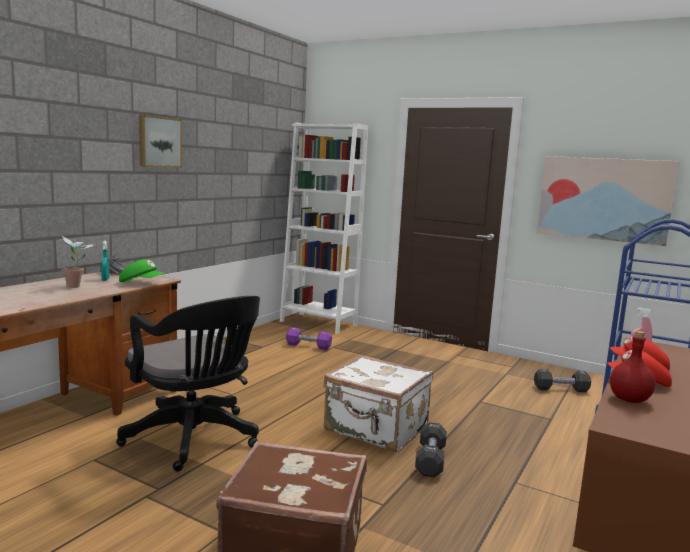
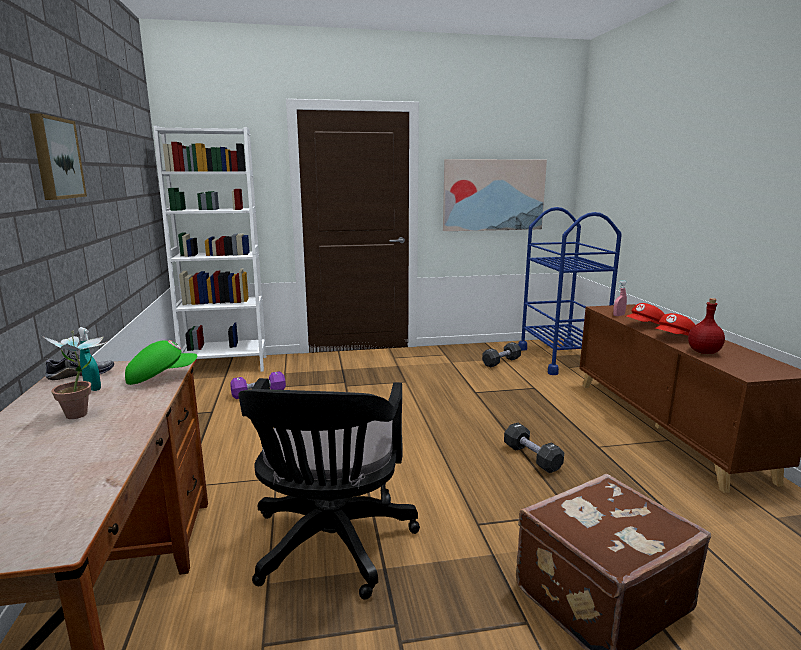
camera: 40 degrees left, 5 degrees up
black office chair [116,296,260,472] -> black office chair turned 90 degrees clockwise [238,378,420,600]
white suitcase [324,355,433,452] -> none

